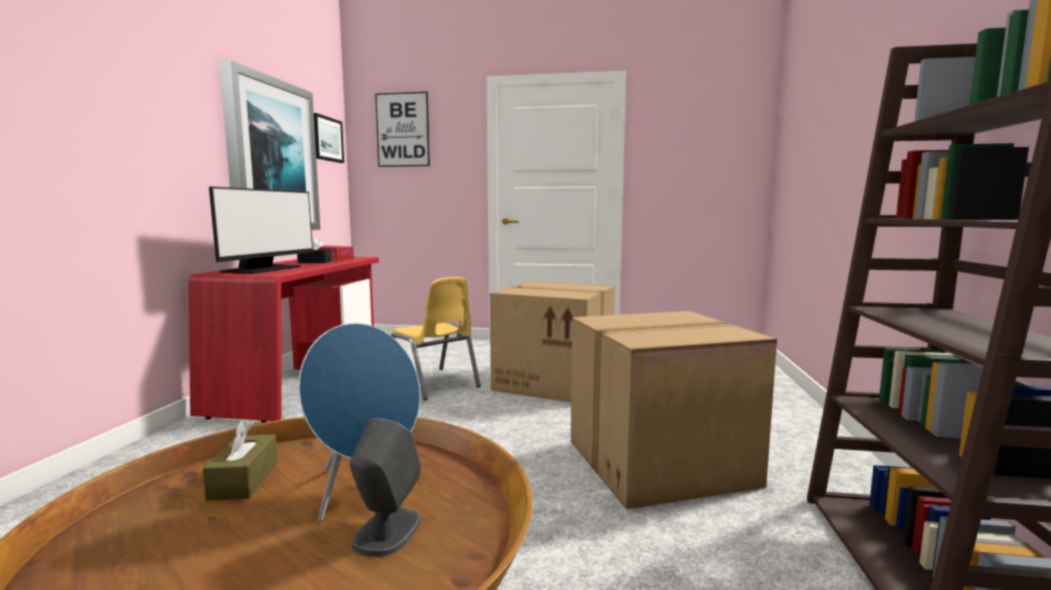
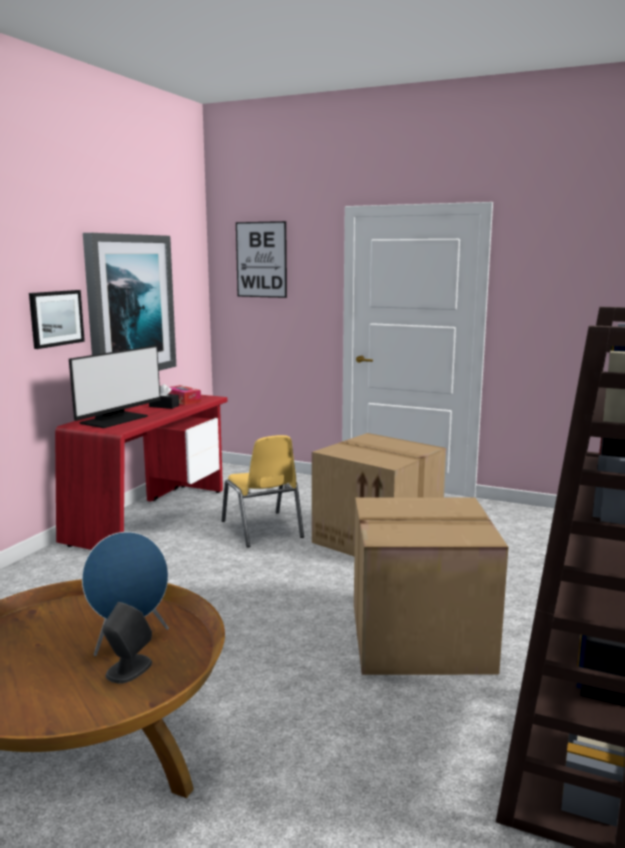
camera: 15 degrees right, 5 degrees up
brown tissue box [203,420,278,501] -> none
picture [314,113,344,163] -> picture moved to [29,290,85,349]

